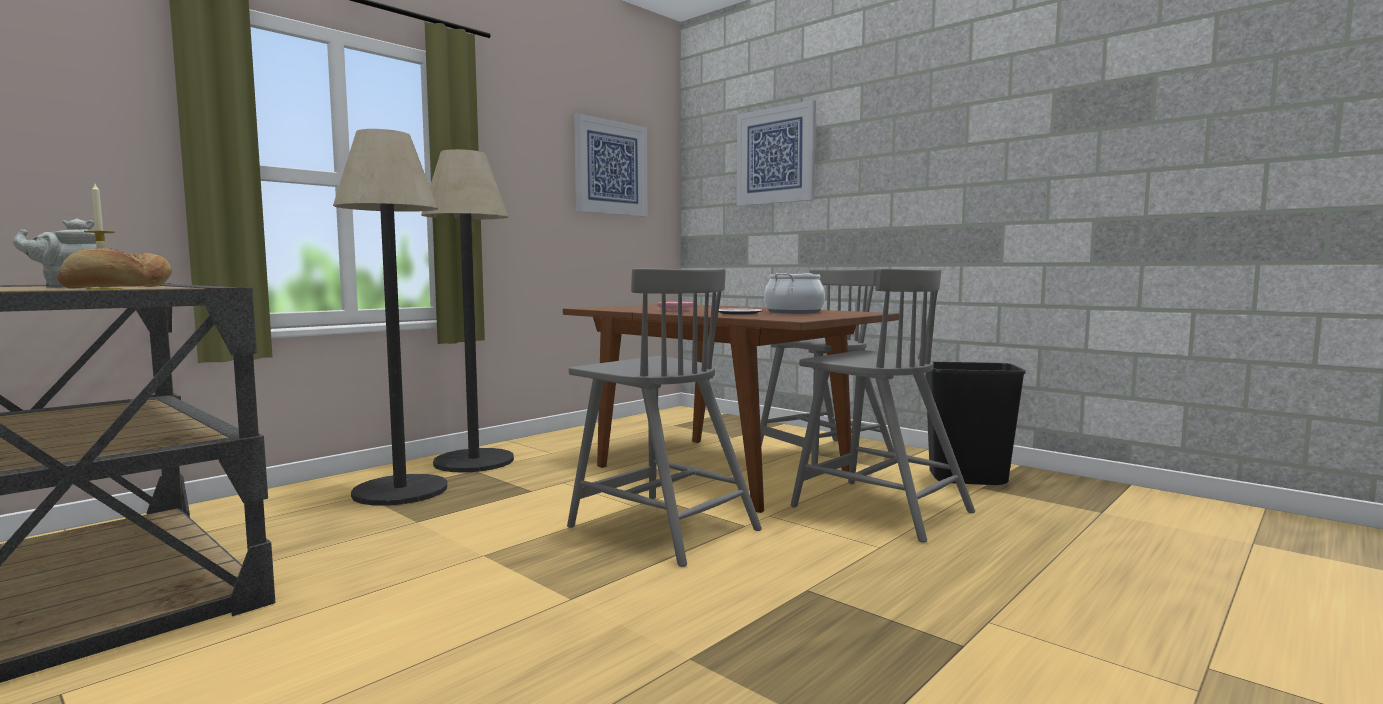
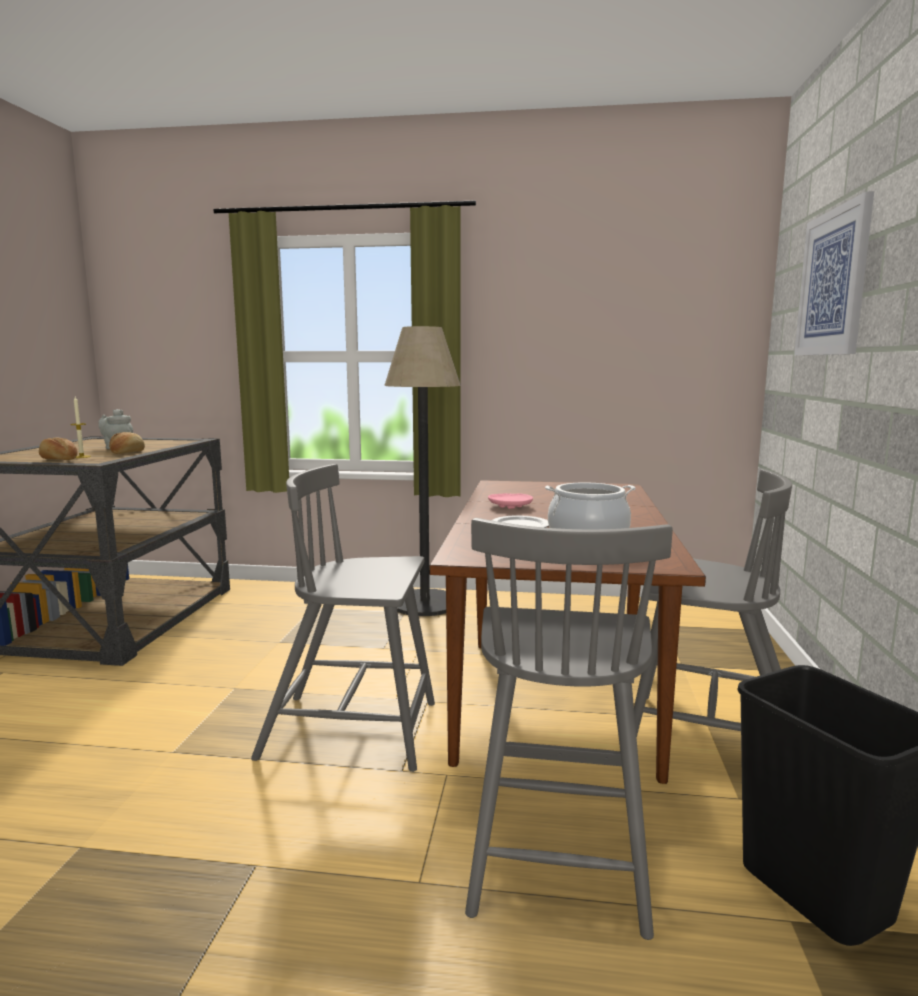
camera: 55 degrees right, 5 degrees up
floor lamp [333,129,448,506] -> none
grey chair [567,268,762,567] -> grey chair turned 90 degrees clockwise [251,464,435,772]
picture [574,113,647,217] -> none

